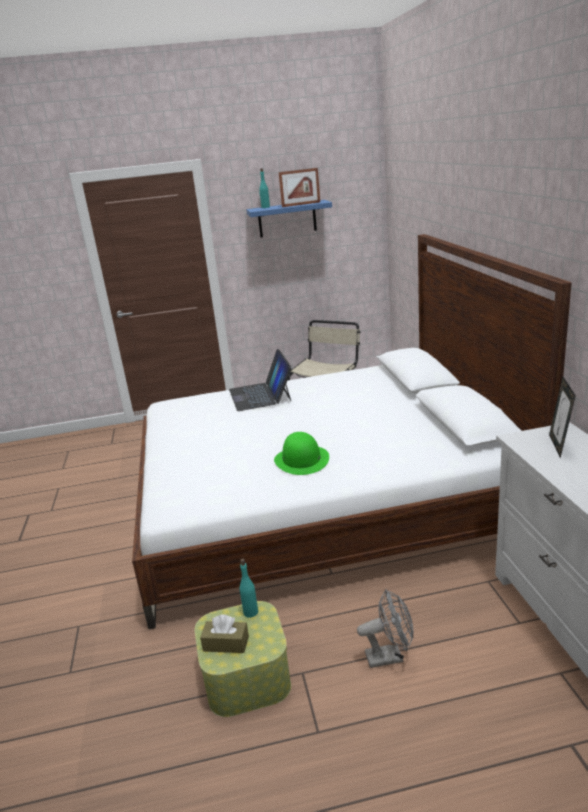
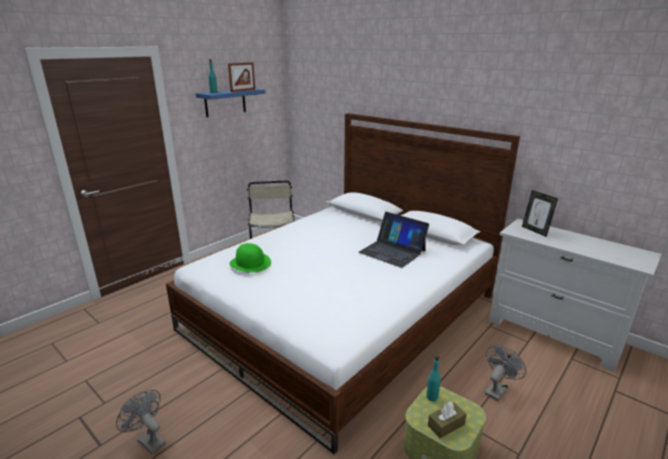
camera: 40 degrees left, 0 degrees up
laptop [229,349,292,411] -> laptop moved to [359,212,429,268]
green hat [274,432,329,475] -> green hat moved to [229,243,271,273]
none -> grey fan [116,390,166,454]

